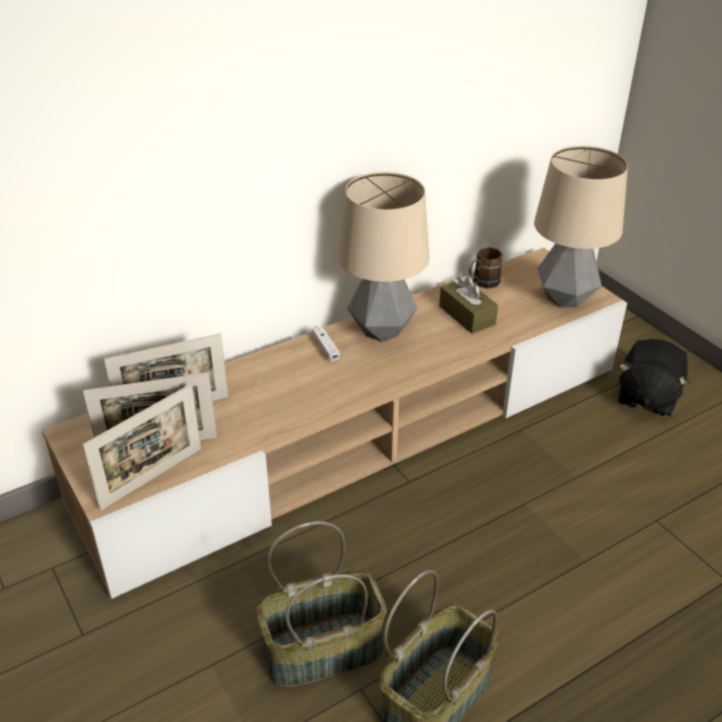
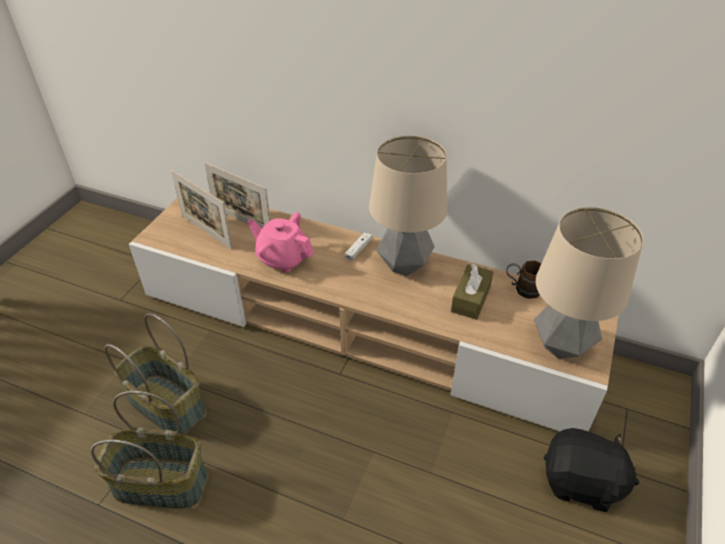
camera: 55 degrees right, 5 degrees up
picture frame [82,384,201,511] -> none
black plush toy [619,339,689,416] -> black plush toy turned 150 degrees counterclockwise [544,428,639,512]
none -> pink teapot [247,212,314,273]

